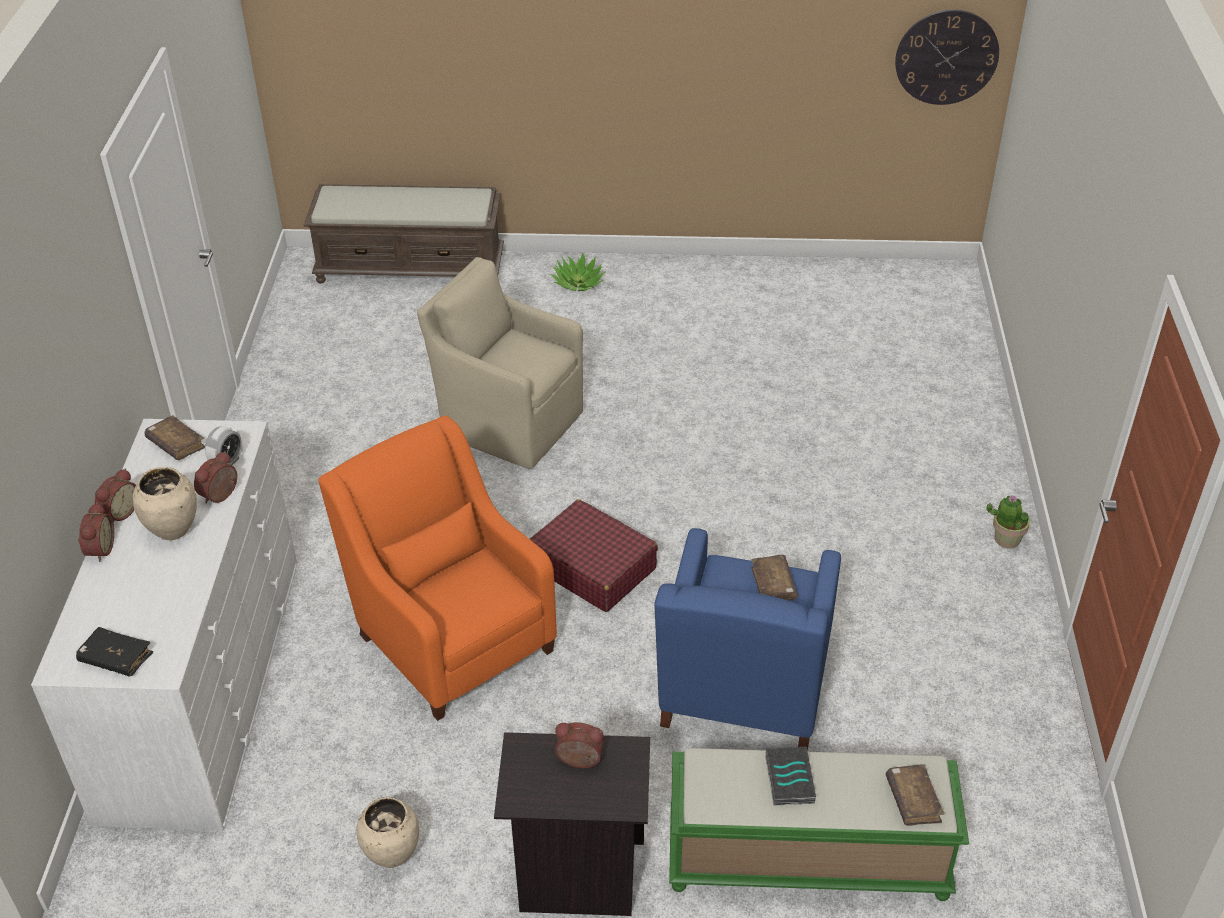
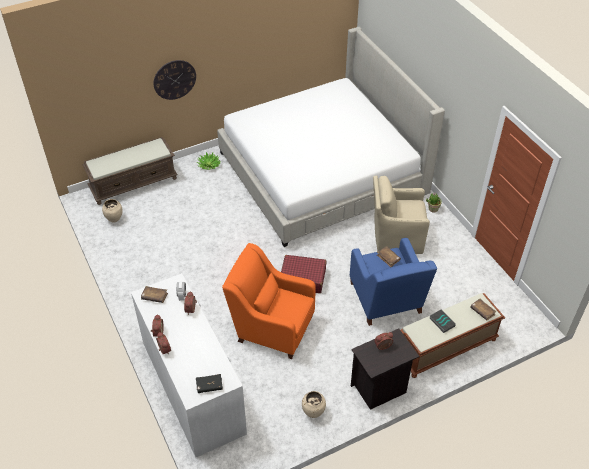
camera: 30 degrees left, 5 degrees up
beige vase [133,467,197,540] -> beige vase moved to [102,199,123,222]
beige armchair [417,257,583,469] -> beige armchair moved to [373,176,430,254]
green bench [669,748,969,901] -> brown bench [401,293,505,378]
wall clock [895,10,999,105] -> wall clock moved to [154,60,196,100]
none -> bed [217,27,445,247]

